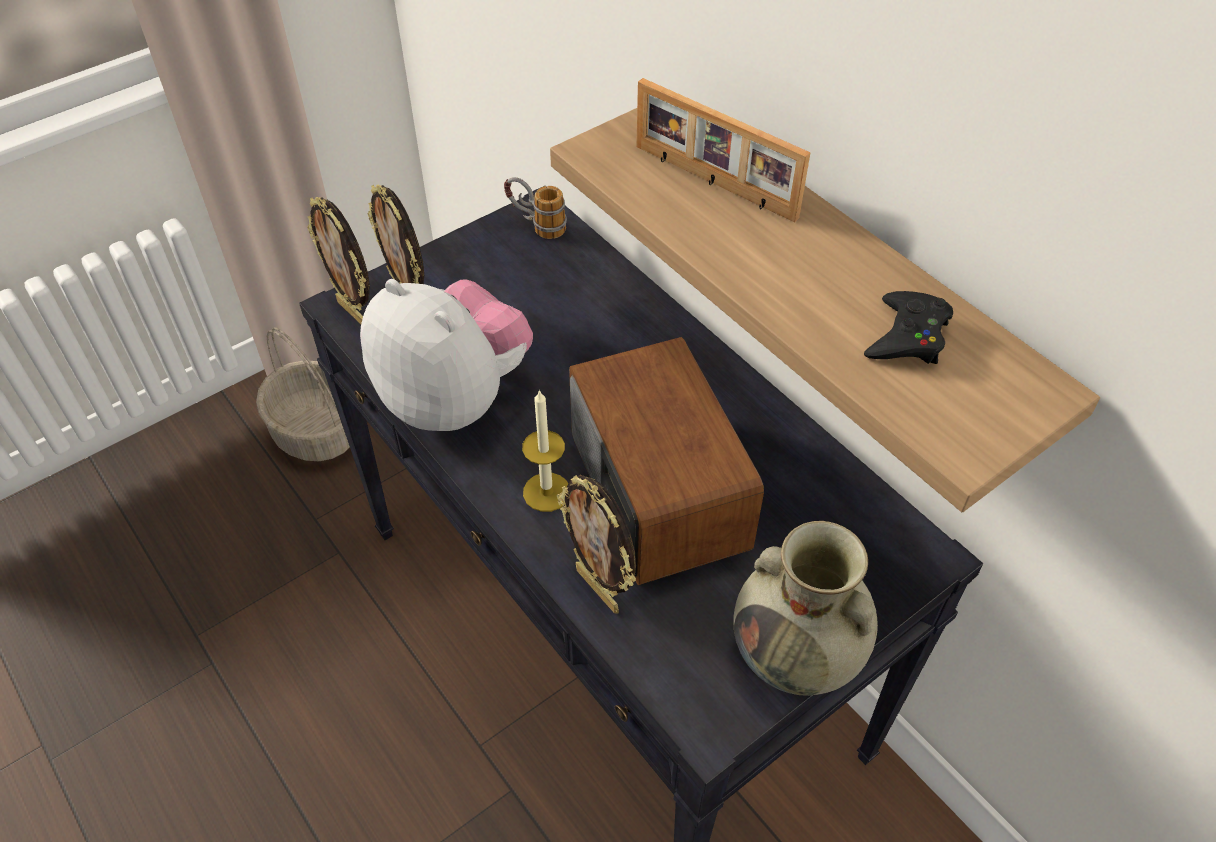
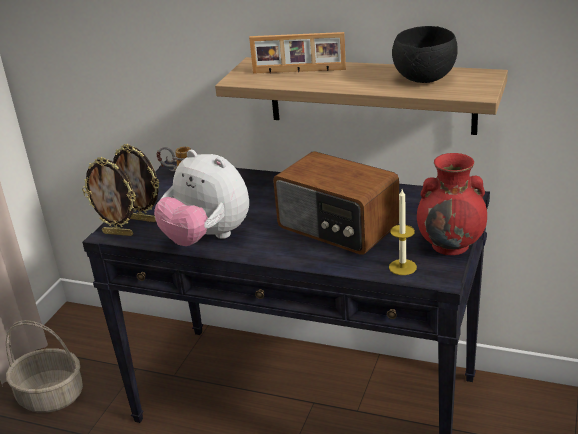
camera: 30 degrees left, 20 degrees down
plush toy [360,279,533,431] -> plush toy turned 150 degrees counterclockwise [154,150,249,246]
candle [522,390,568,512] -> candle moved to [389,189,417,275]
picture frame [557,475,636,613] -> none
beige vase [733,521,878,696] -> red vase [417,153,487,255]
black game controller [864,291,953,364] -> black bowl [392,26,458,83]

